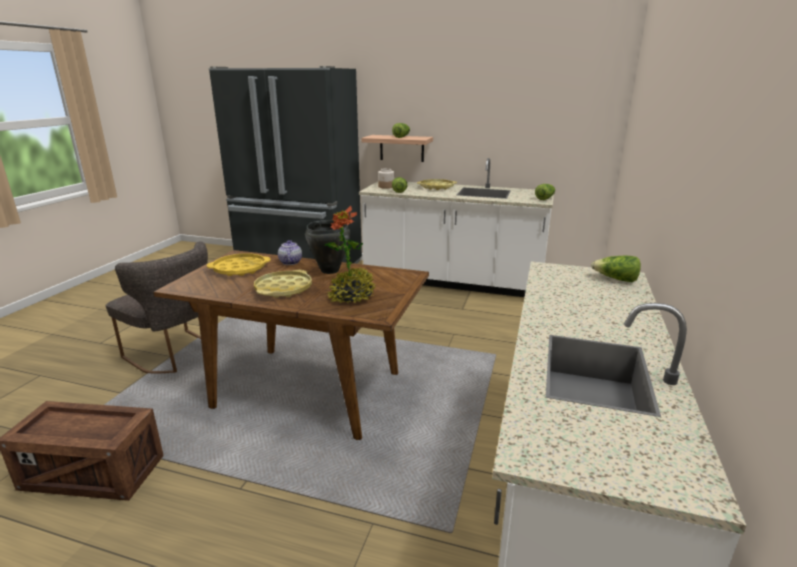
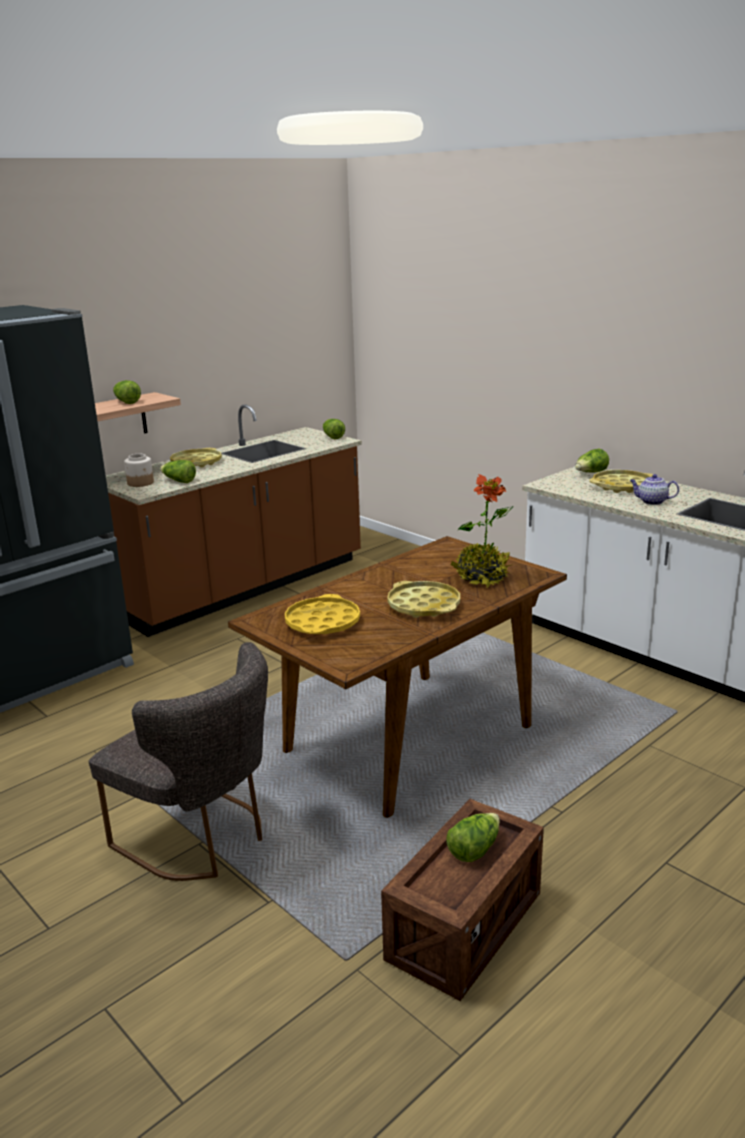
camera: 60 degrees left, 0 degrees up
grey chair [105,242,208,374] -> grey chair turned 60 degrees clockwise [89,642,268,881]
teapot [278,240,302,265] -> teapot moved to [630,474,679,505]
black cooking pot [305,220,351,274] -> none
white counter [359,158,554,297] -> brown counter [106,404,362,637]
none -> lettuce [447,813,500,862]
none -> yellow tray [589,470,653,493]

